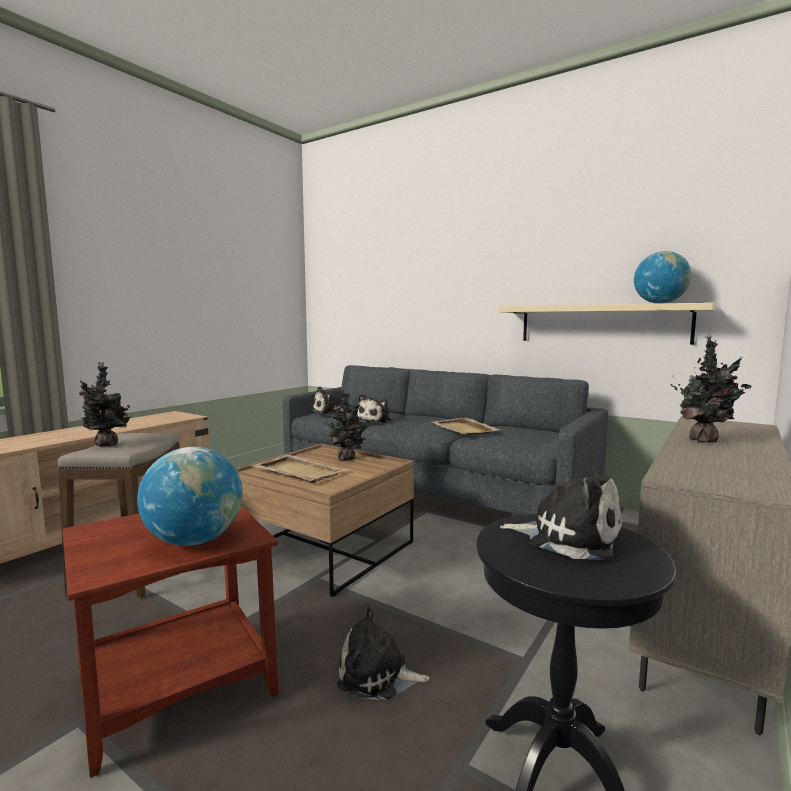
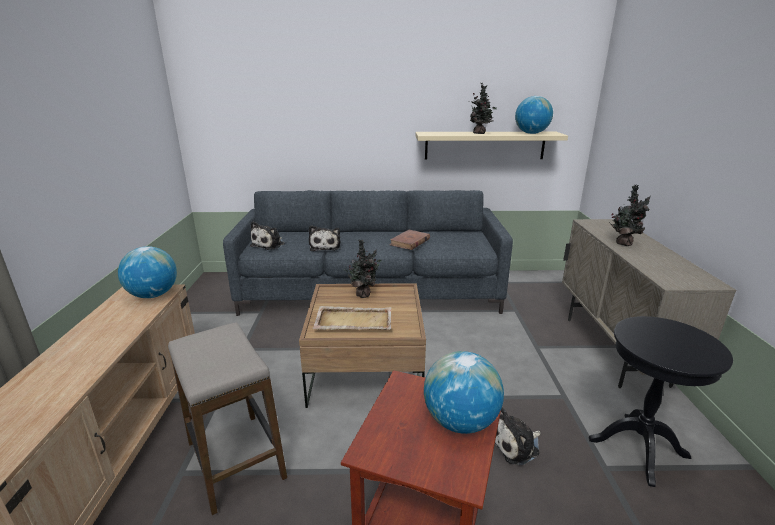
camera: 35 degrees left, 15 degrees up
potted plant [79,362,132,446] -> potted plant moved to [470,83,497,134]
beige tray [432,417,500,435] -> brown book [389,230,430,250]
plush toy [500,467,622,560] -> none
none -> globe [118,246,177,298]

